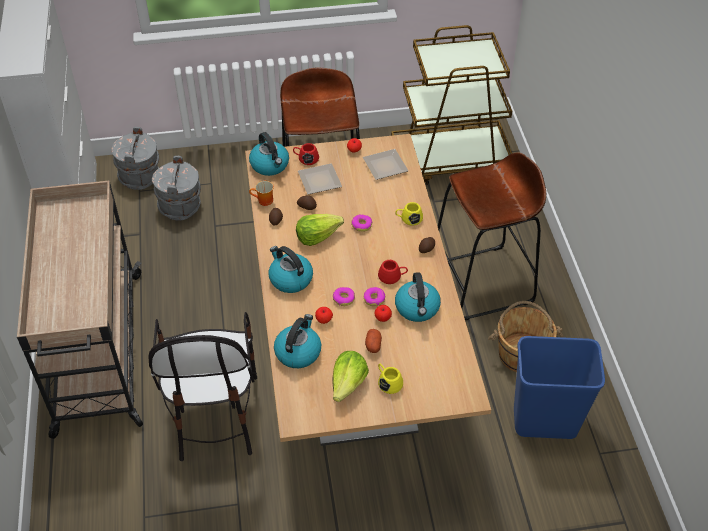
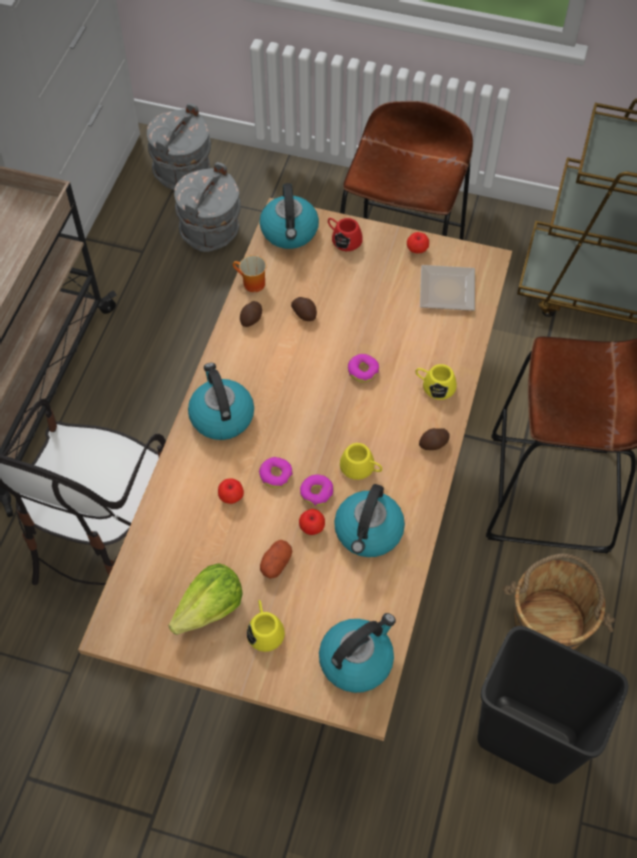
camera: 25 degrees right, 10 degrees up
kettle [274,314,321,368] -> kettle moved to [319,613,396,693]
lettuce [296,214,344,246] -> none
plate [298,163,342,195] -> none
red mug [378,260,408,284] -> yellow mug [340,443,382,480]
blue trash can [514,336,605,439] -> black trash can [477,626,628,784]

